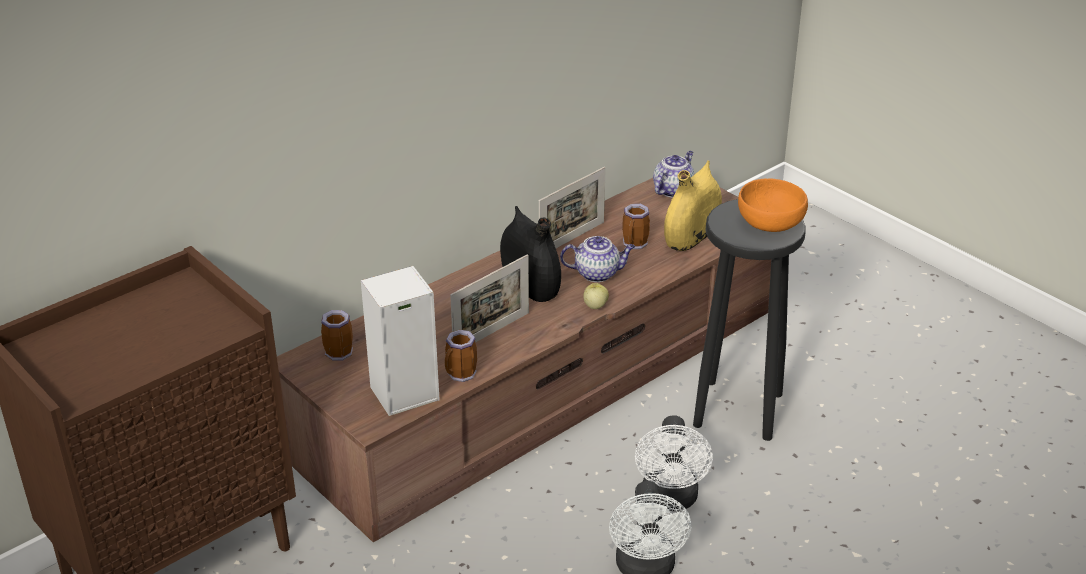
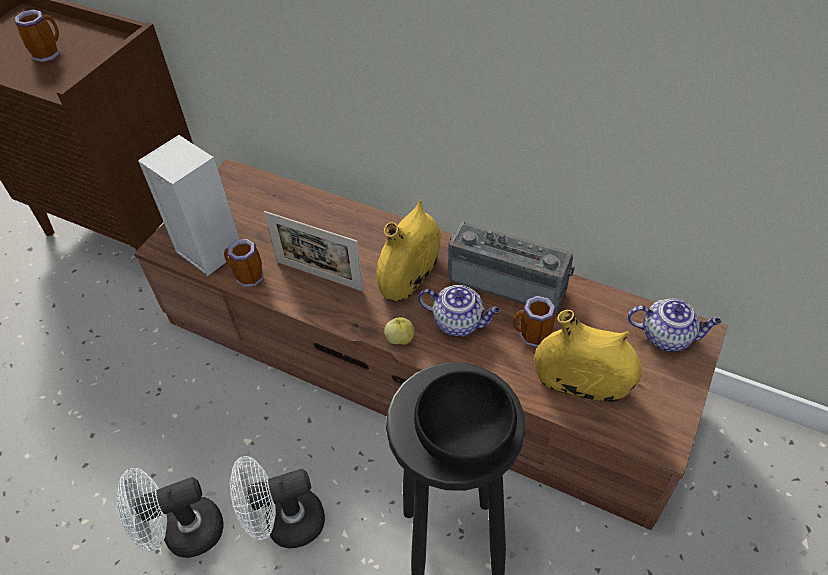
camera: 70 degrees right, 15 degrees up
mug [321,310,353,360] -> mug moved to [15,10,59,62]
black vase [500,206,561,302] -> yellow vase [376,199,441,302]
picture frame [539,166,606,248] -> radio [448,222,575,313]
teapot [560,236,635,282] -> teapot turned 45 degrees counterclockwise [418,285,500,337]
orange bowl [738,178,808,232] -> black bowl [414,371,517,470]

